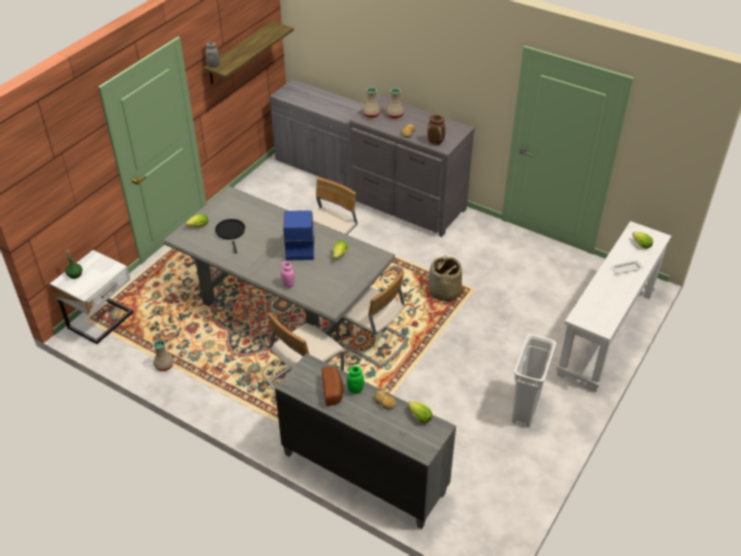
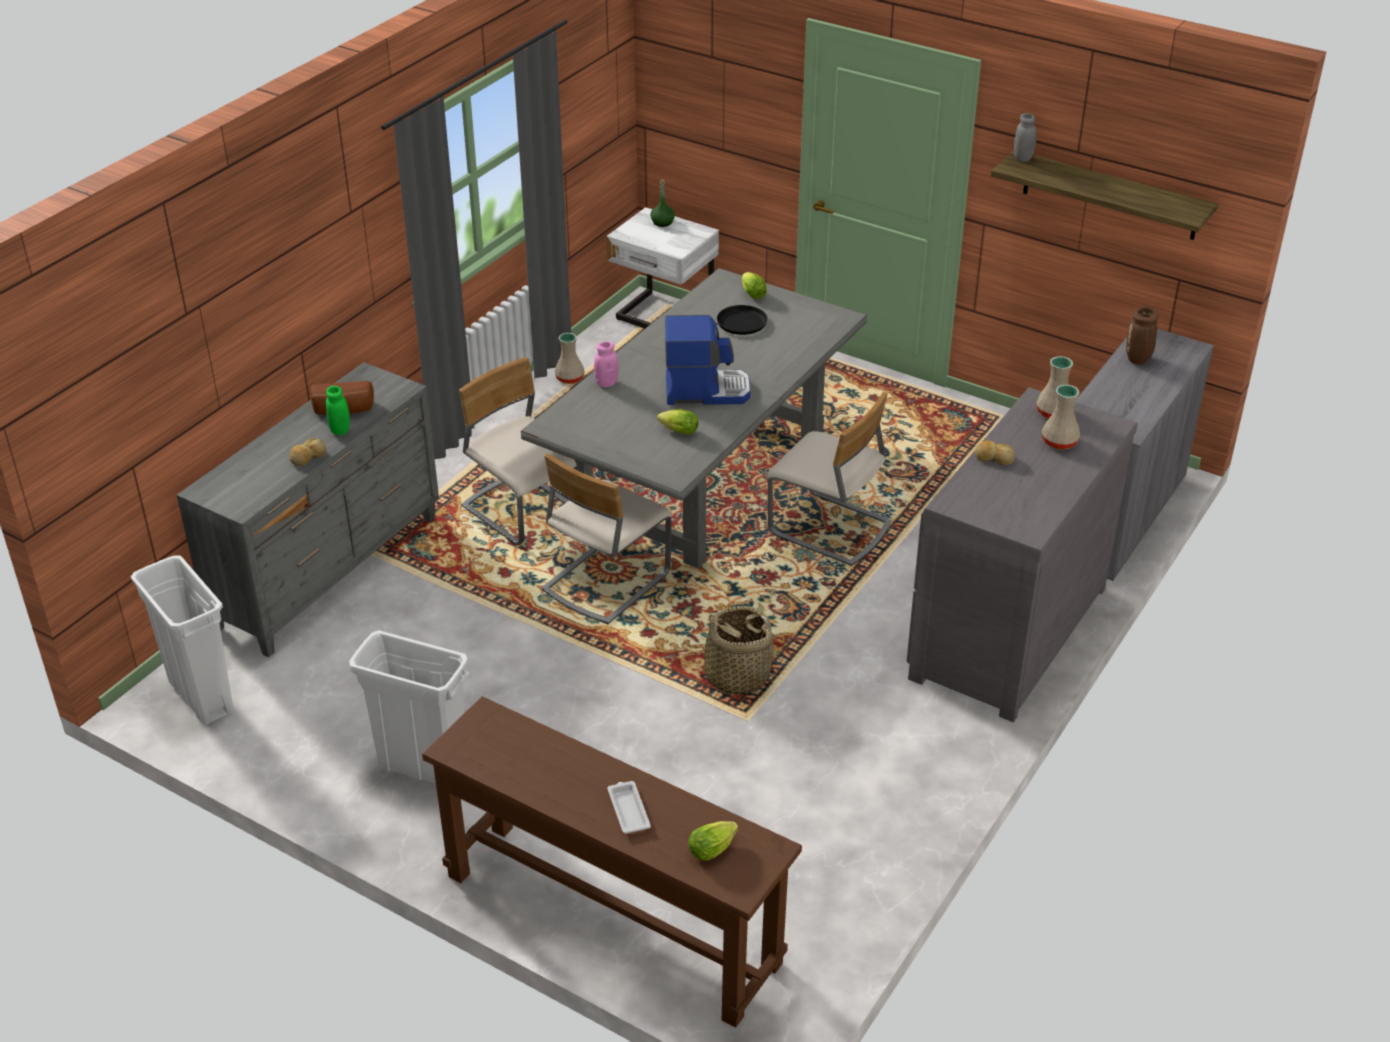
camera: 90 degrees right, 5 degrees down
lettuce [408,401,432,423] -> none
brown vase [427,115,445,145] -> brown vase moved to [1126,306,1159,365]
white console table [557,221,671,392] -> brown console table [422,696,802,1028]
none -> white trash can [131,556,233,725]

